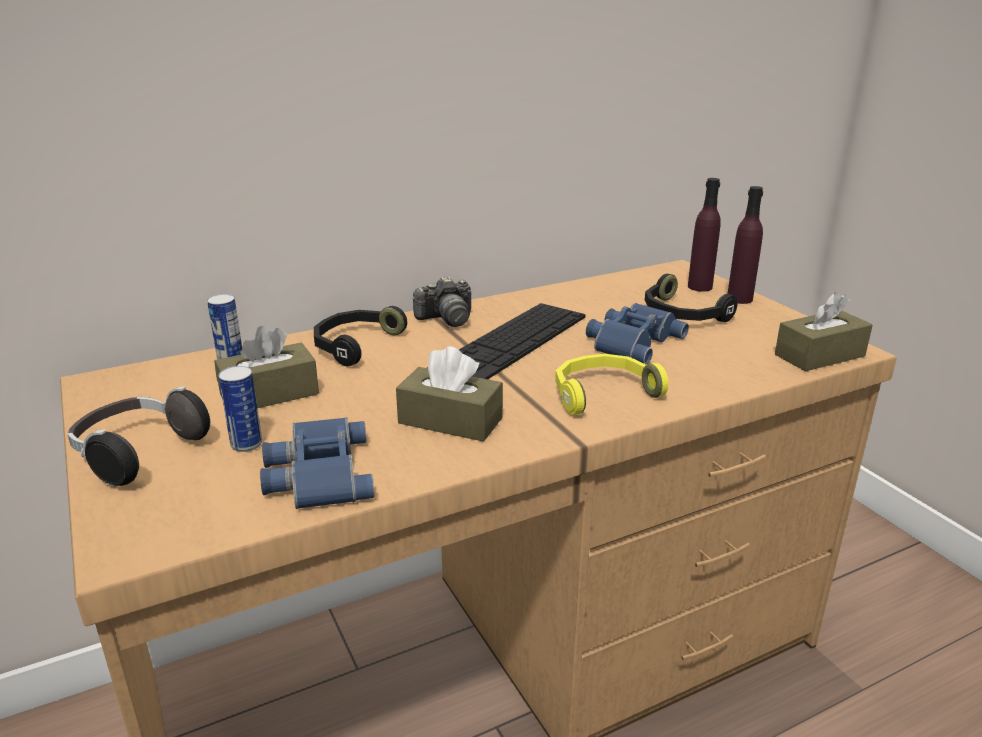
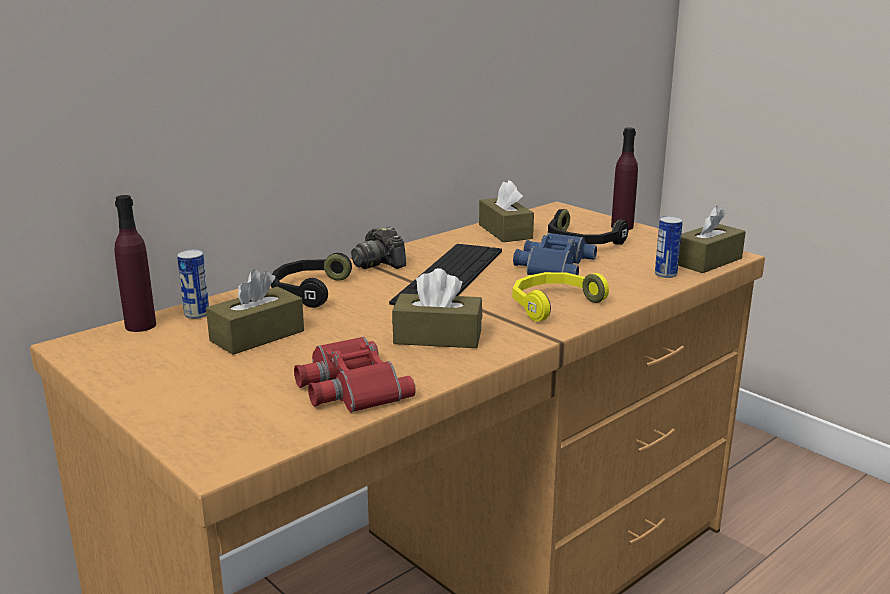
camera: 15 degrees left, 5 degrees down
headphones [67,386,210,487] -> none
can [218,366,262,452] -> can moved to [655,216,683,278]
blue binoculars [260,417,375,509] -> red binoculars [294,337,416,413]
camera [412,276,471,327] -> camera turned 90 degrees clockwise [351,226,406,269]
purple bottle [688,178,721,292] -> purple bottle moved to [115,195,156,332]
none -> brown tissue box [479,180,534,242]

